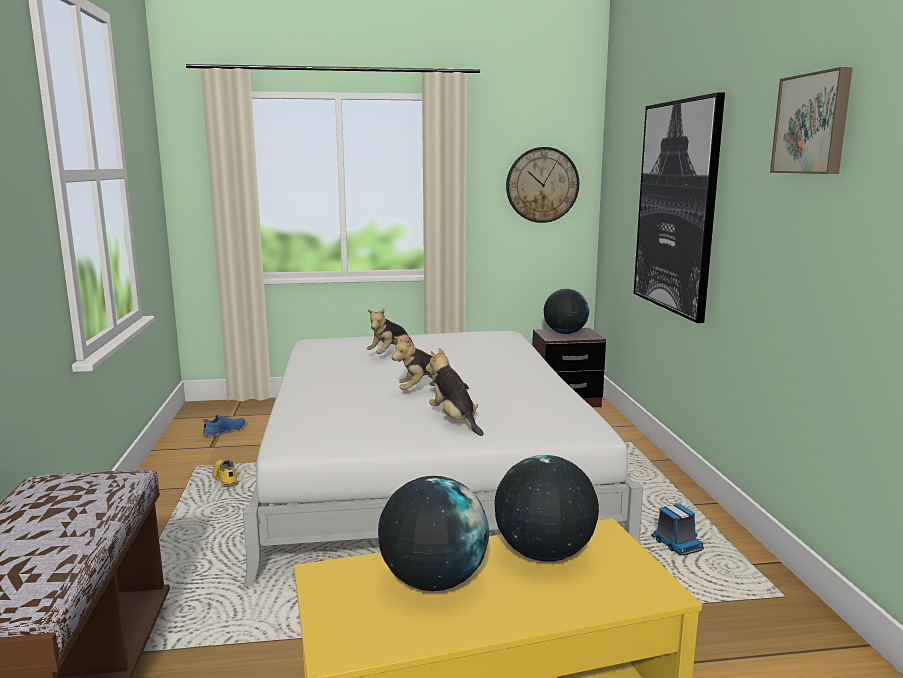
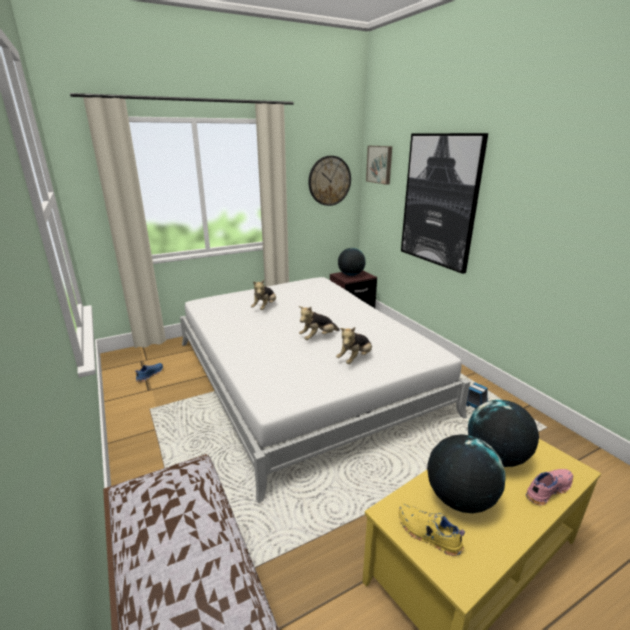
camera: 20 degrees left, 10 degrees up
yellow shoe [212,459,238,487] -> yellow shoe moved to [399,504,465,556]
plush toy [426,348,484,436] -> plush toy turned 90 degrees counterclockwise [336,327,372,364]
picture [770,67,853,174] -> picture moved to [366,146,392,185]
none -> pink shoe [526,469,573,506]

